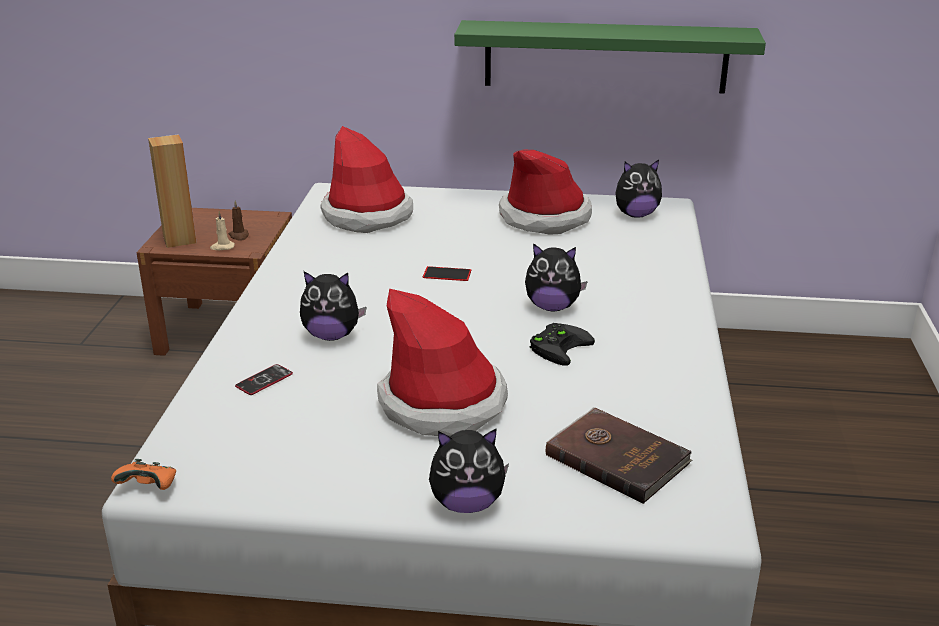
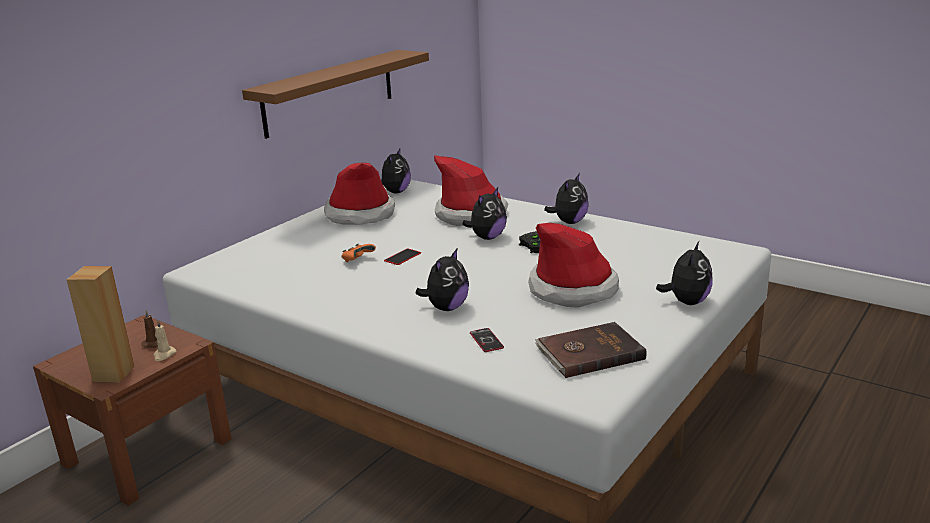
camera: 60 degrees left, 5 degrees down
orange game controller [111,459,176,490] -> orange game controller moved to [341,244,376,262]
hat [320,126,413,233] -> hat moved to [434,155,509,226]
green shelf [454,20,766,94] -> brown shelf [242,50,429,139]
brown book [546,407,693,504] -> brown book moved to [535,322,647,378]
none -> plush toy [544,173,589,224]

